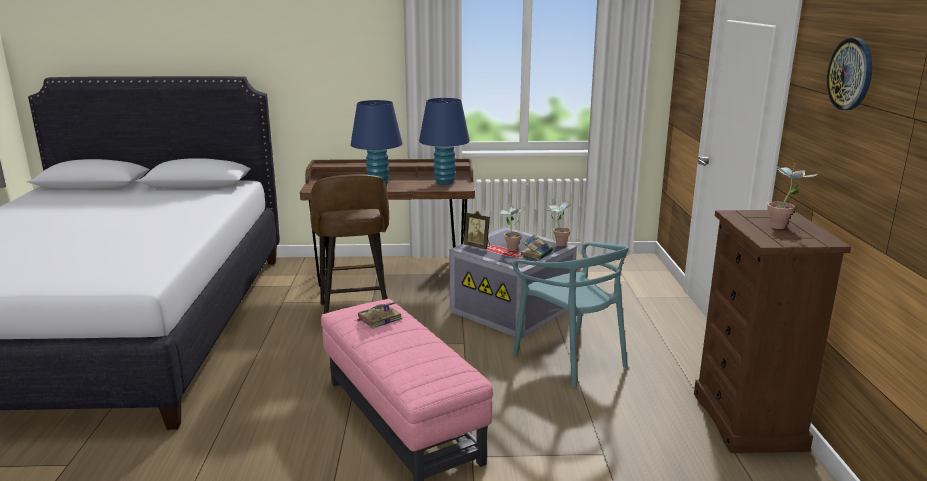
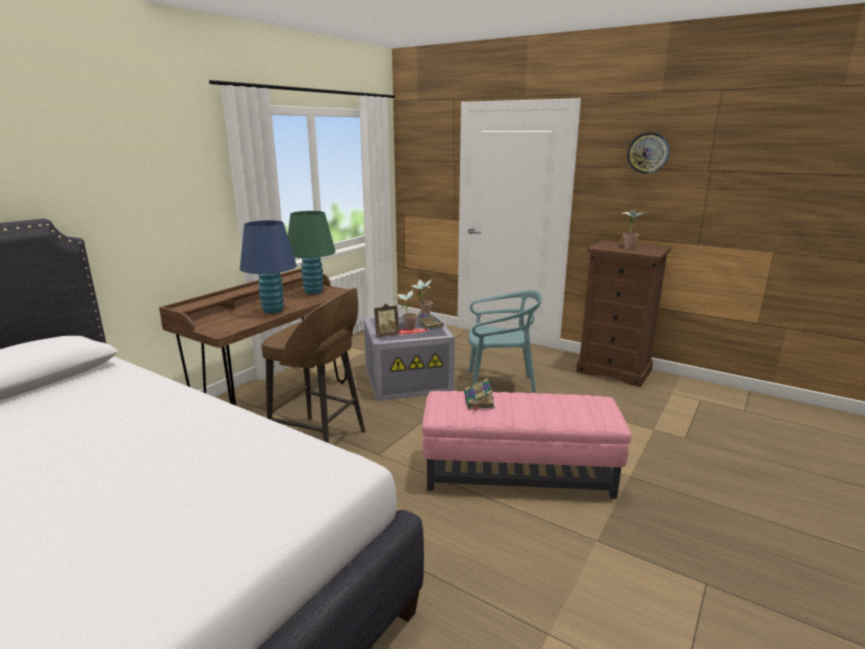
camera: 55 degrees left, 0 degrees up
blue table lamp [419,98,470,185] -> green table lamp [288,211,336,295]

